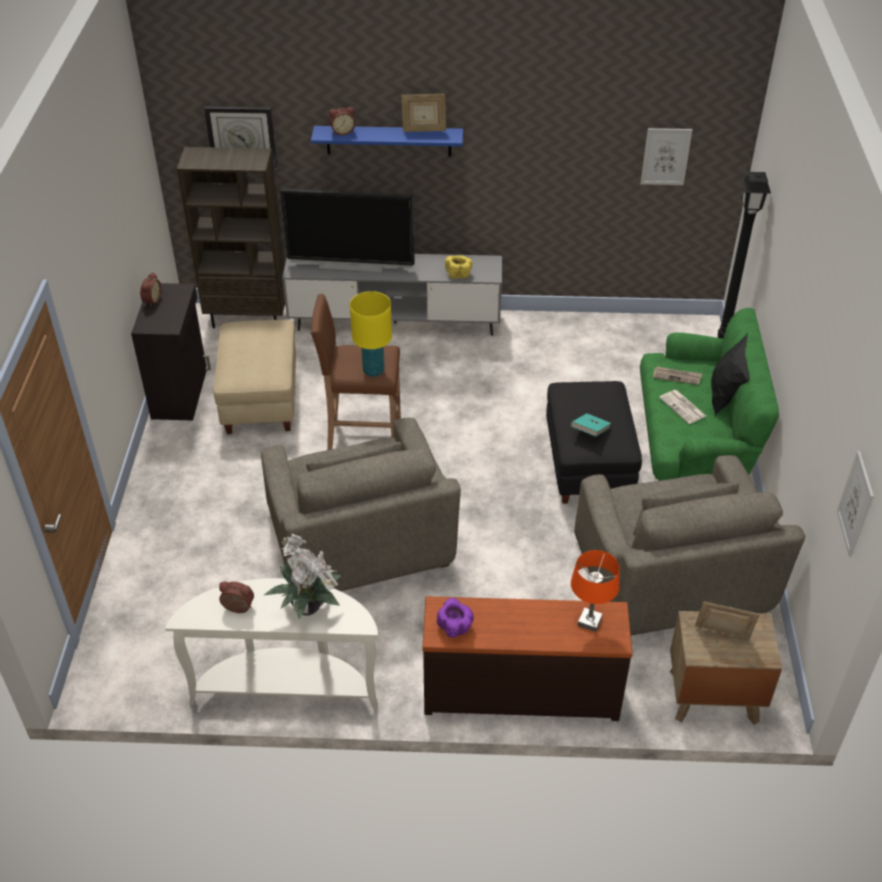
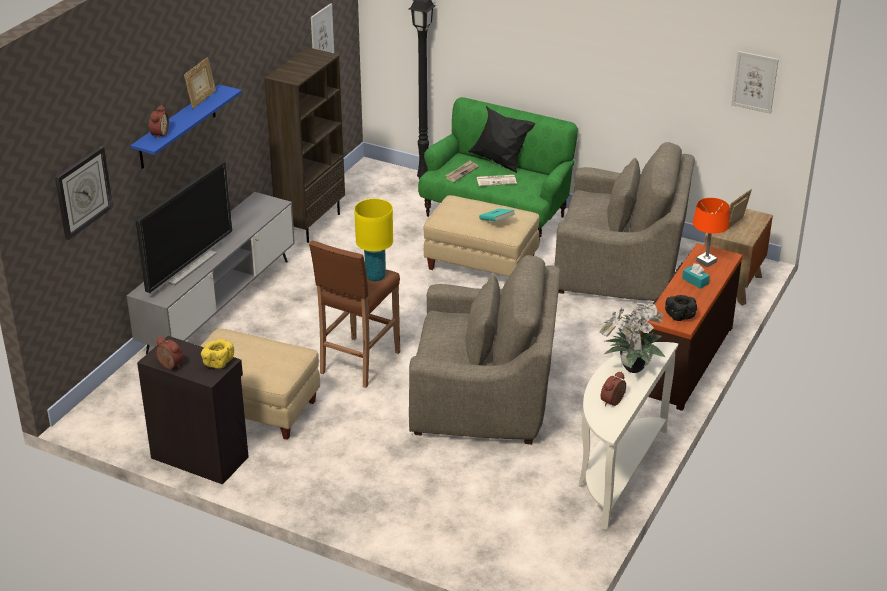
camera: 65 degrees left, 10 degrees down
brown bookcase [177,147,285,329] -> brown bookcase moved to [264,47,345,243]
purple bowl [437,598,474,638] -> black bowl [665,295,697,321]
yellow bowl [445,255,473,279] -> yellow bowl moved to [201,339,234,369]
black ottoman [546,381,642,504] -> beige ottoman [424,195,539,277]
none -> turquoise tissue box [682,263,710,289]

